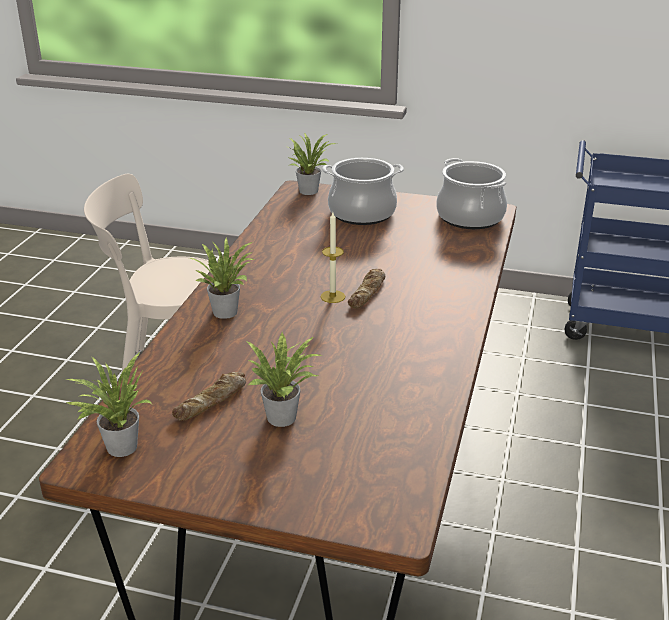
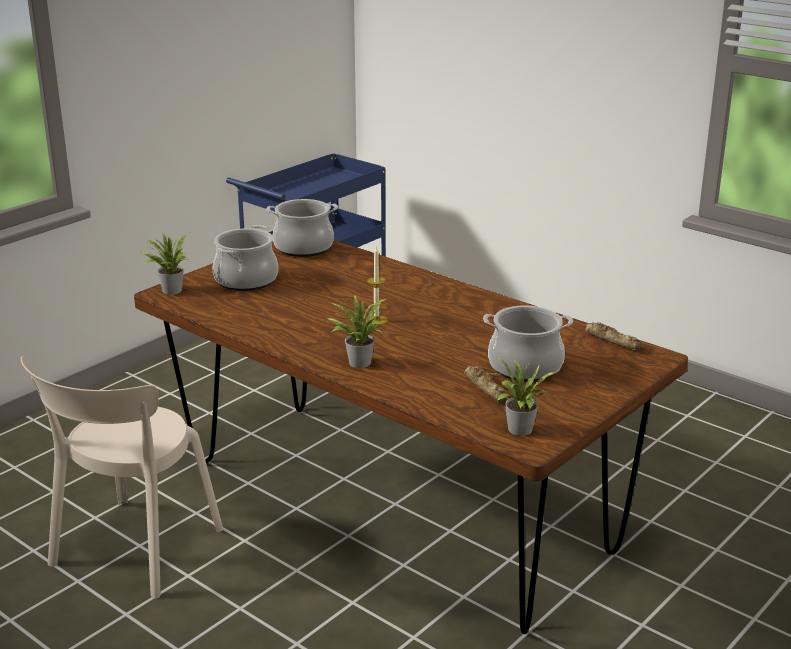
camera: 65 degrees left, 5 degrees down
potted plant [246,332,322,427] -> cooking pot [483,305,573,381]
bread [348,269,385,309] -> bread moved to [585,322,644,351]

